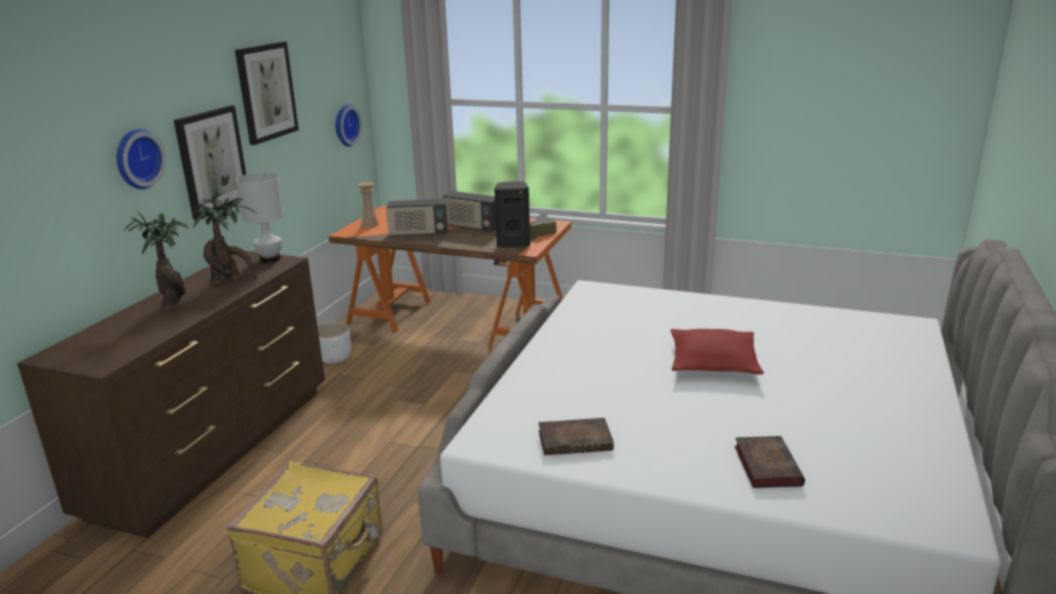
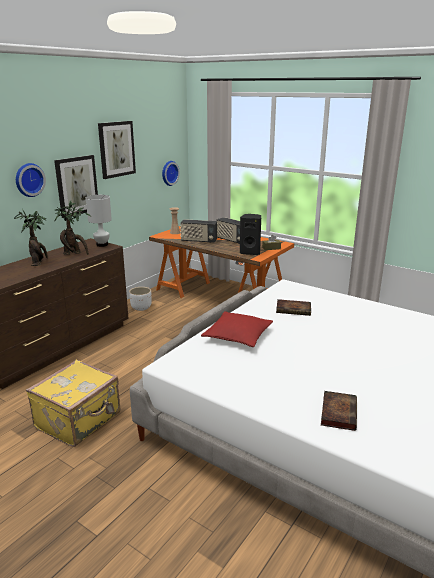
camera: 15 degrees right, 0 degrees up
book [538,418,614,455] -> book moved to [276,299,311,316]
red pillow [671,329,764,375] -> red pillow moved to [201,311,273,347]

